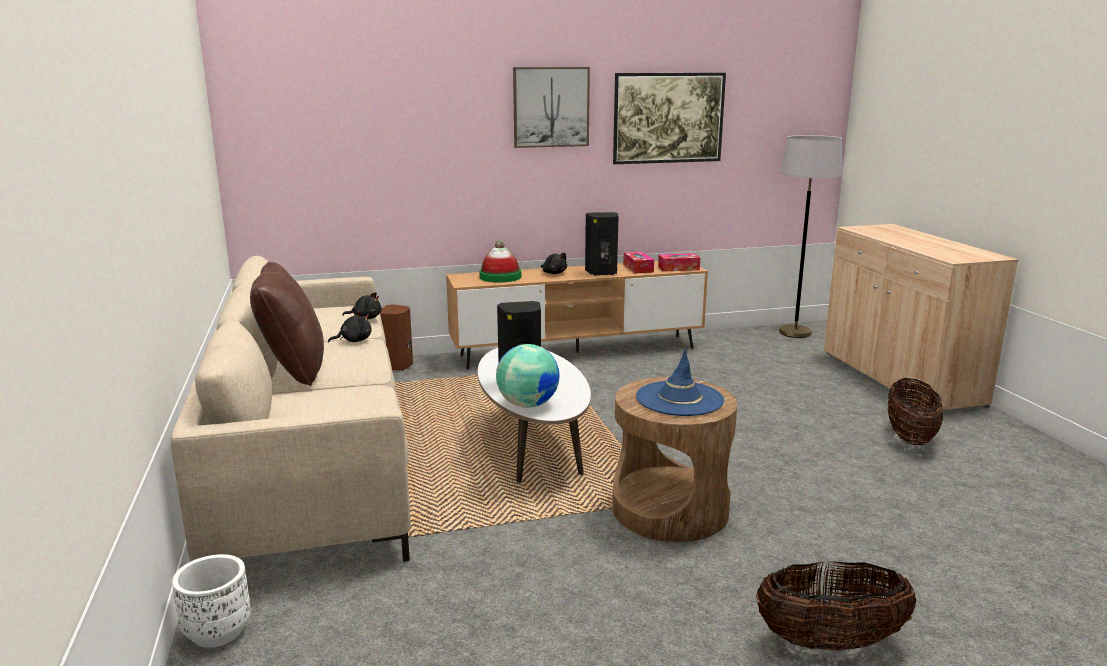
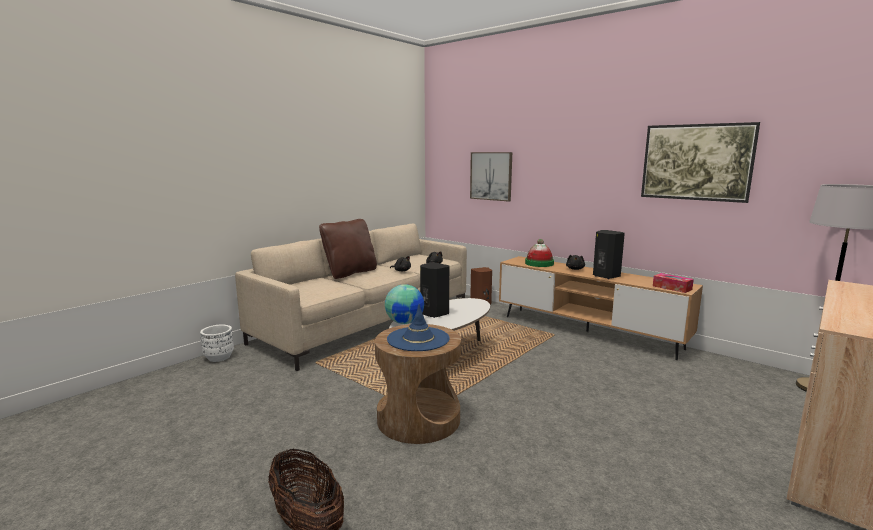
camera: 55 degrees right, 5 degrees down
picture [513,67,590,148] -> picture moved to [470,152,512,202]
tissue box [623,252,654,274] -> none
basket [888,378,943,445] -> none

